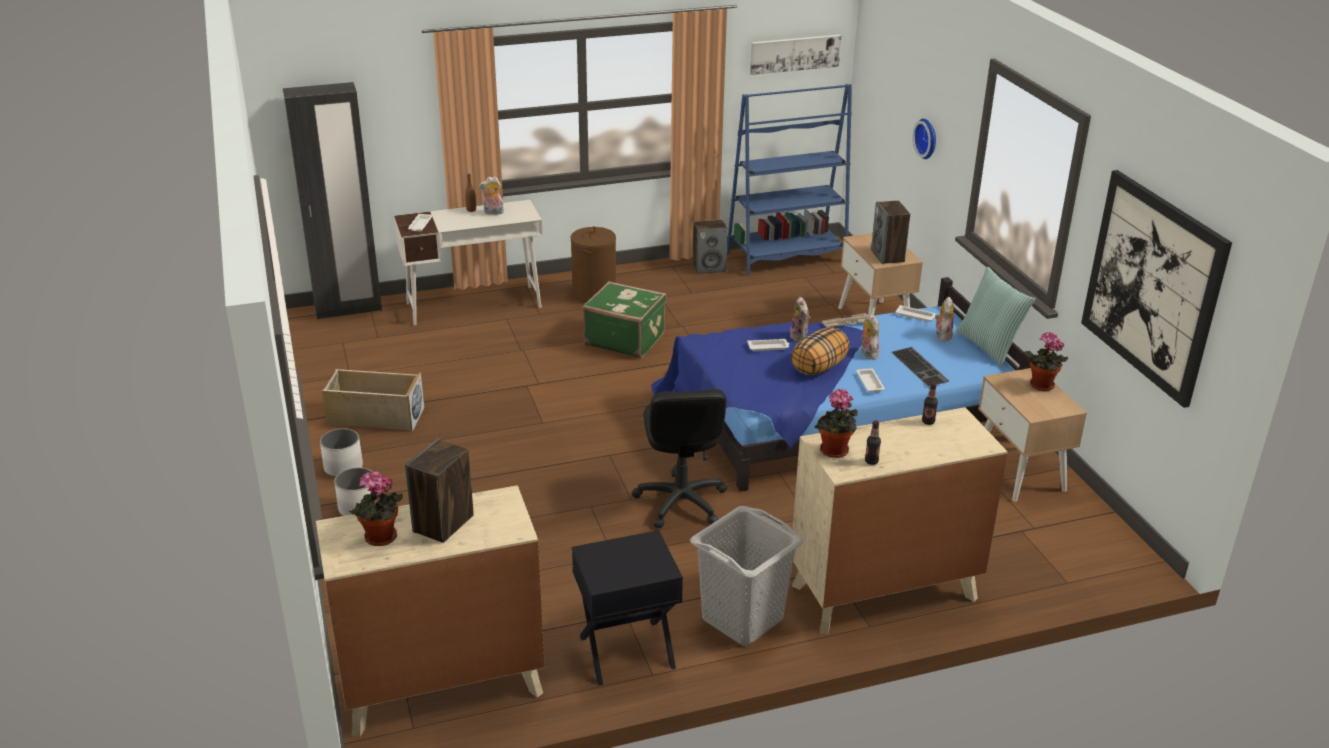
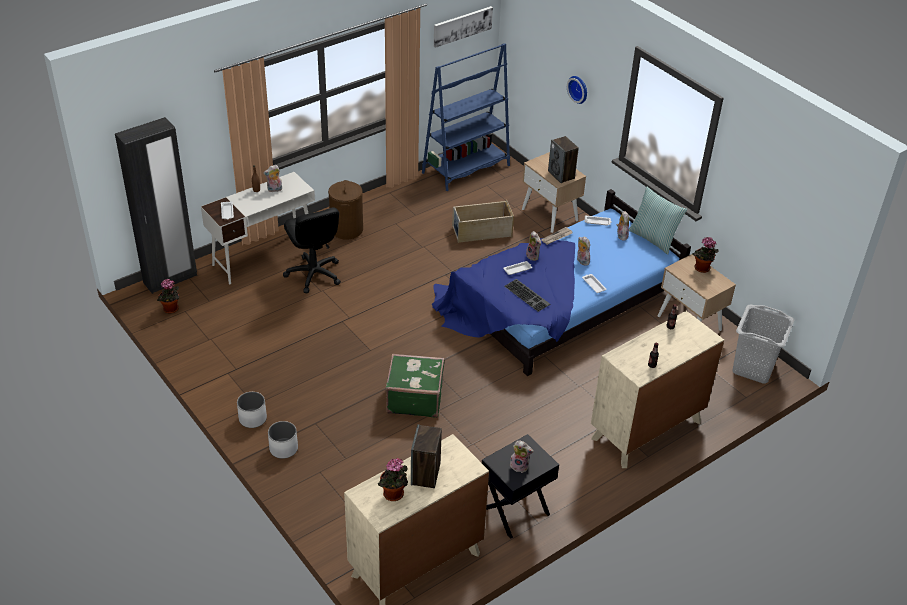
camera: 20 degrees left, 10 degrees up
beige storage box [322,369,424,432] -> beige storage box moved to [452,199,514,243]
green suitcase [583,281,667,358] -> green suitcase moved to [385,353,445,418]
black office chair [632,389,727,528] -> black office chair moved to [283,207,341,294]
grey laundry basket [690,506,804,646] -> grey laundry basket moved to [732,305,794,383]
speaker [693,220,728,274] -> none
pillow [791,328,850,375] -> none
potted plant [814,389,858,458] -> potted plant moved to [157,279,179,314]
keyboard [891,347,949,387] -> keyboard moved to [504,279,550,312]
picture [1081,170,1232,408] -> none
none -> plush toy [510,440,534,473]

